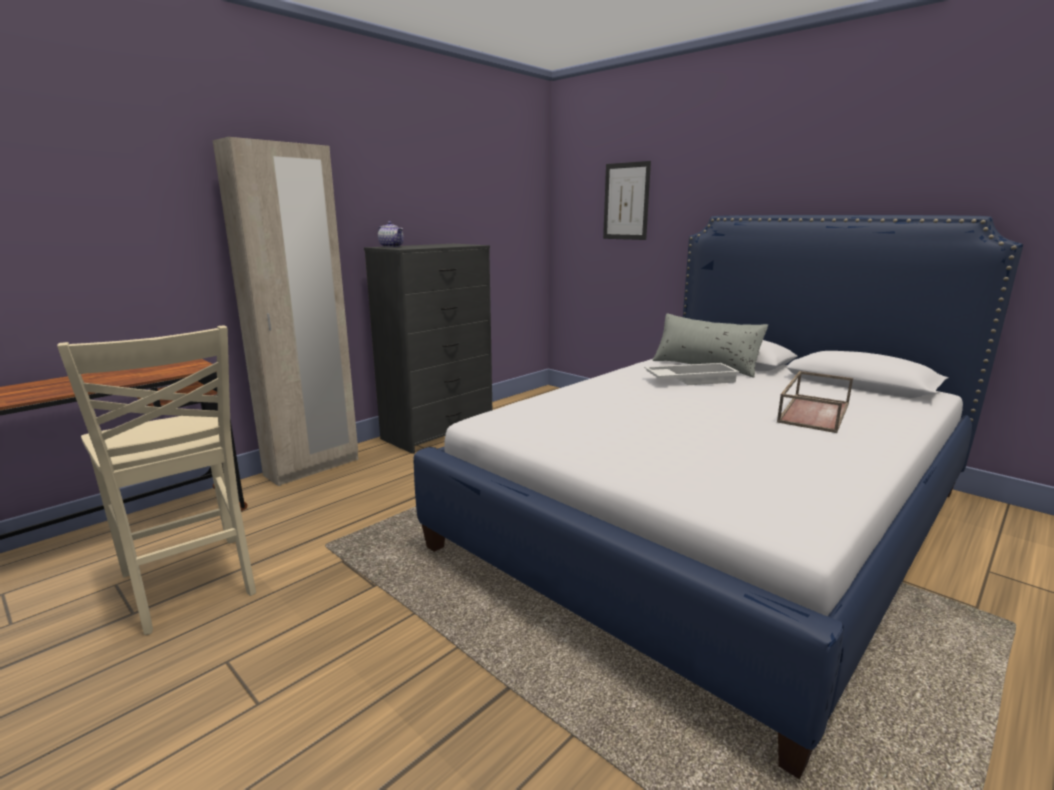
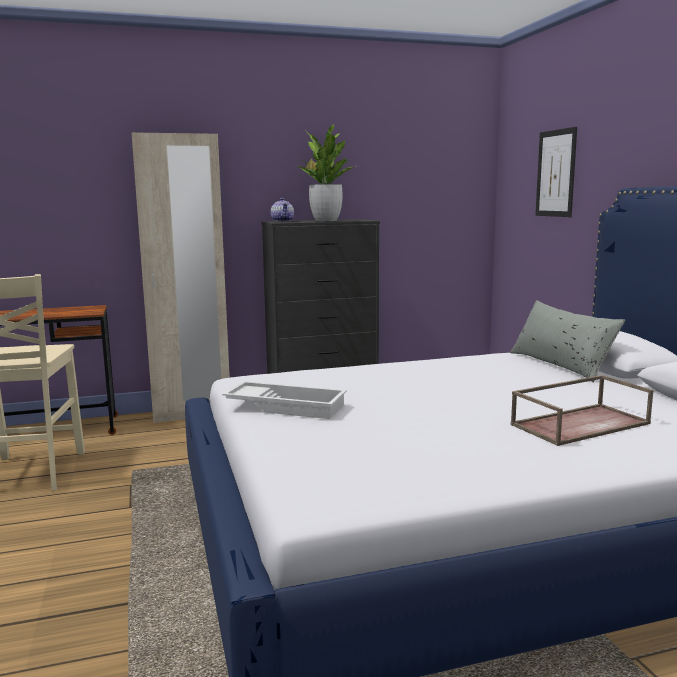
camera: 30 degrees right, 5 degrees down
white tray [644,363,740,385] -> white tray moved to [222,381,347,419]
none -> potted plant [297,124,356,221]

